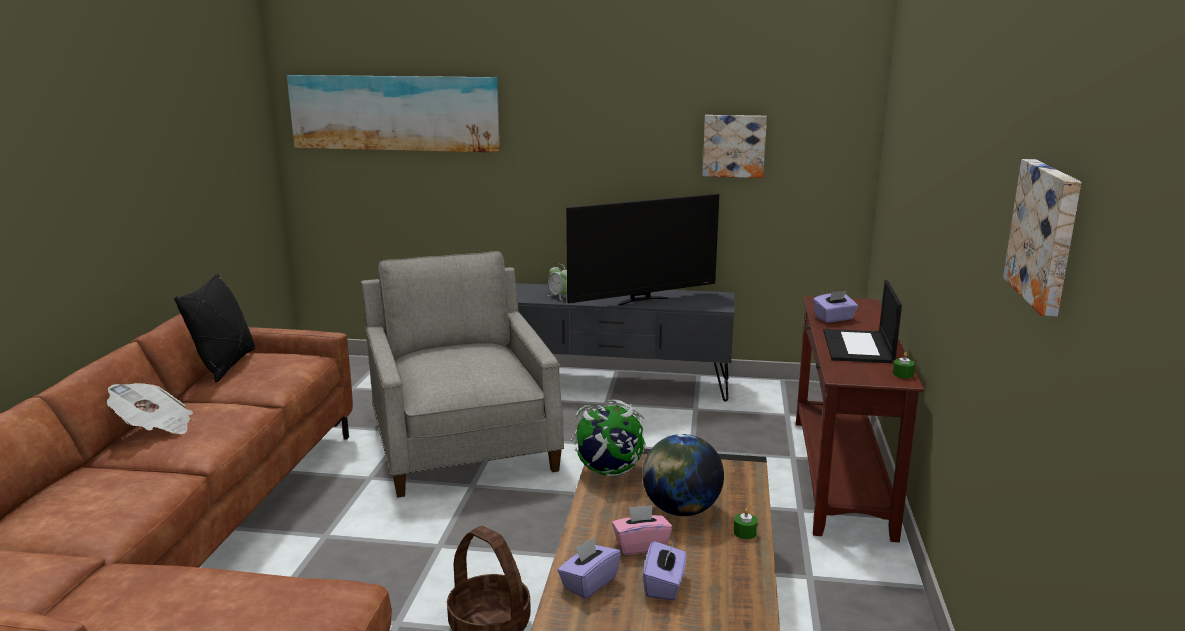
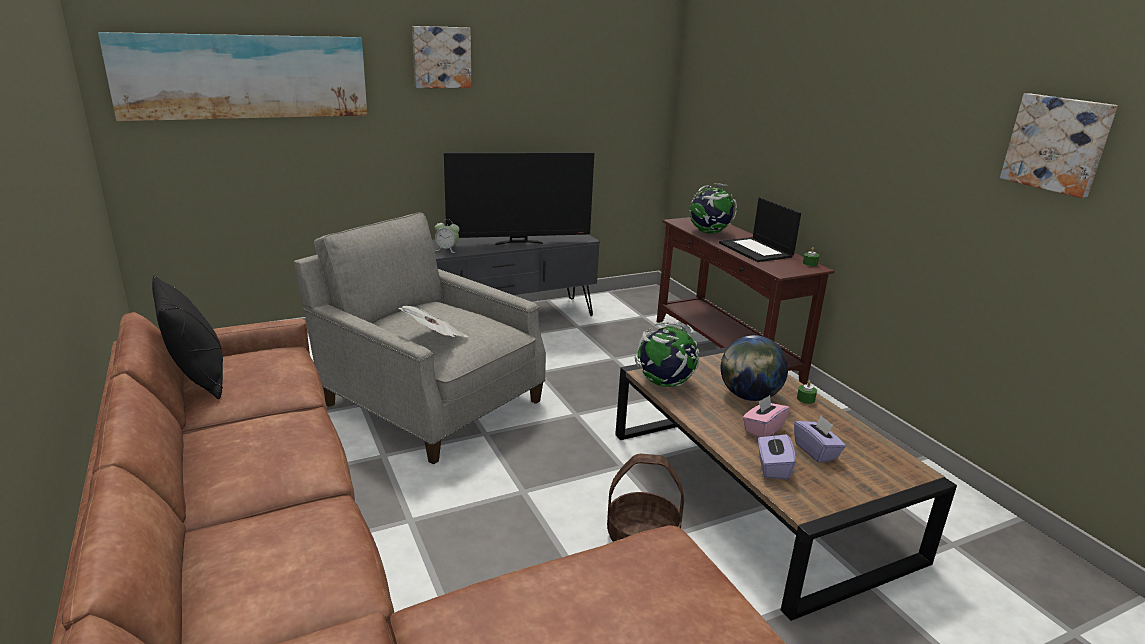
camera: 35 degrees left, 5 degrees up
newspaper [106,383,193,434] -> newspaper moved to [399,306,469,337]
television [566,194,719,306] -> television turned 45 degrees clockwise [444,152,594,245]
picture [703,115,767,178] -> picture moved to [412,26,471,88]
purple tissue box [813,291,858,323] -> globe [690,183,737,234]

